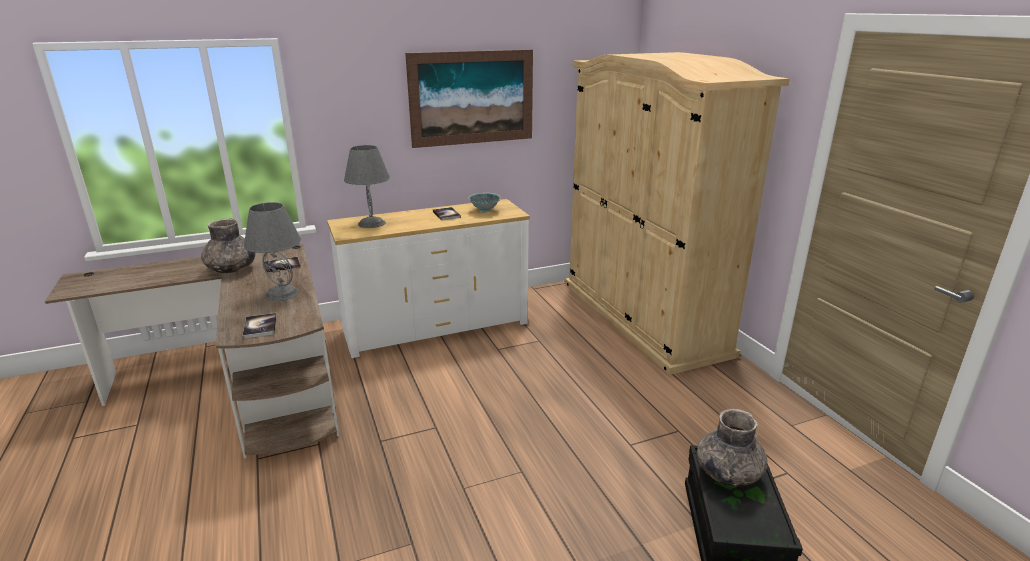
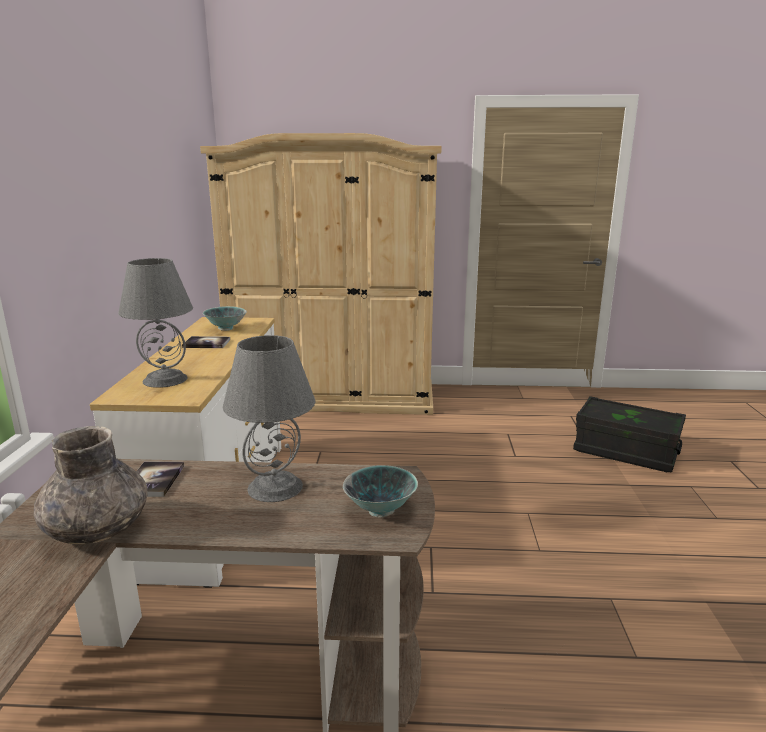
camera: 65 degrees left, 5 degrees down
book [242,313,276,339] -> bowl [343,465,418,518]
picture [405,50,533,148] -> none
grey vase [697,409,768,487] -> none

